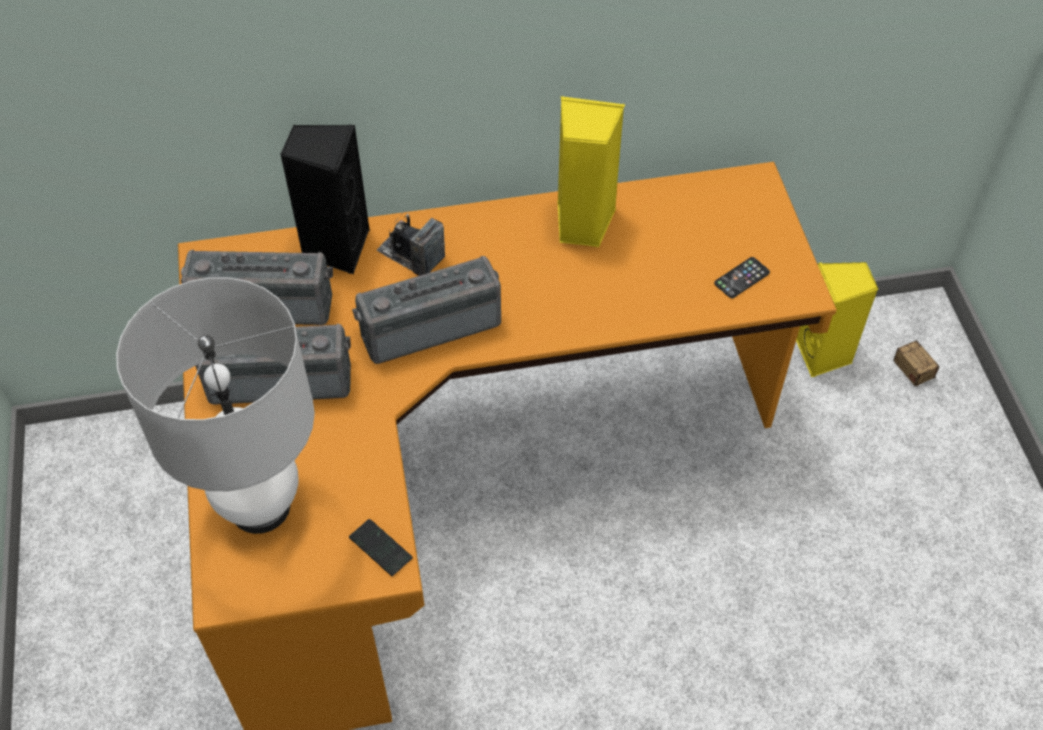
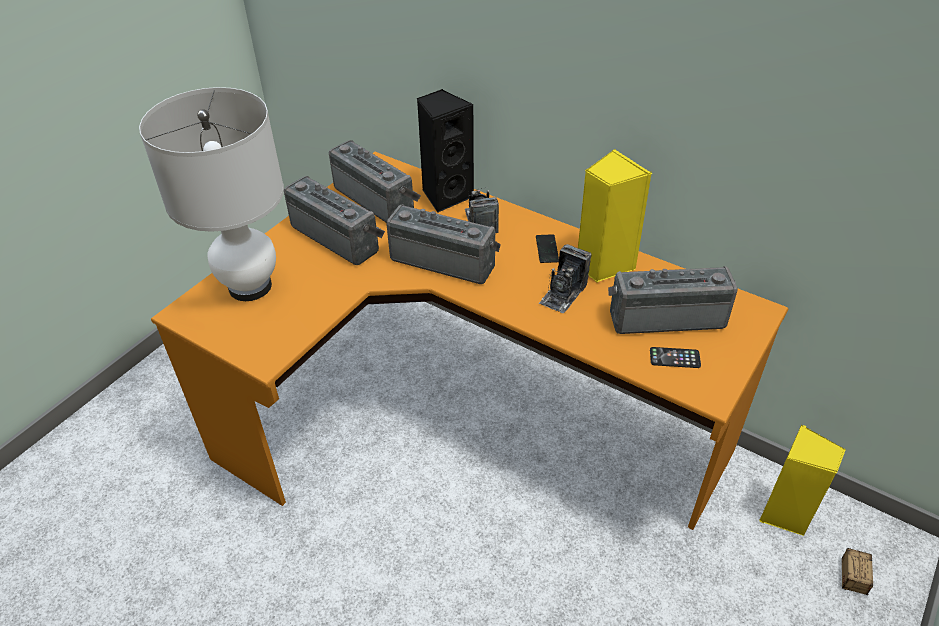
camera: 45 degrees right, 10 degrees down
phone [349,519,413,576] -> phone moved to [536,234,559,263]
none -> camera [539,244,592,313]
none -> radio [608,266,738,334]

